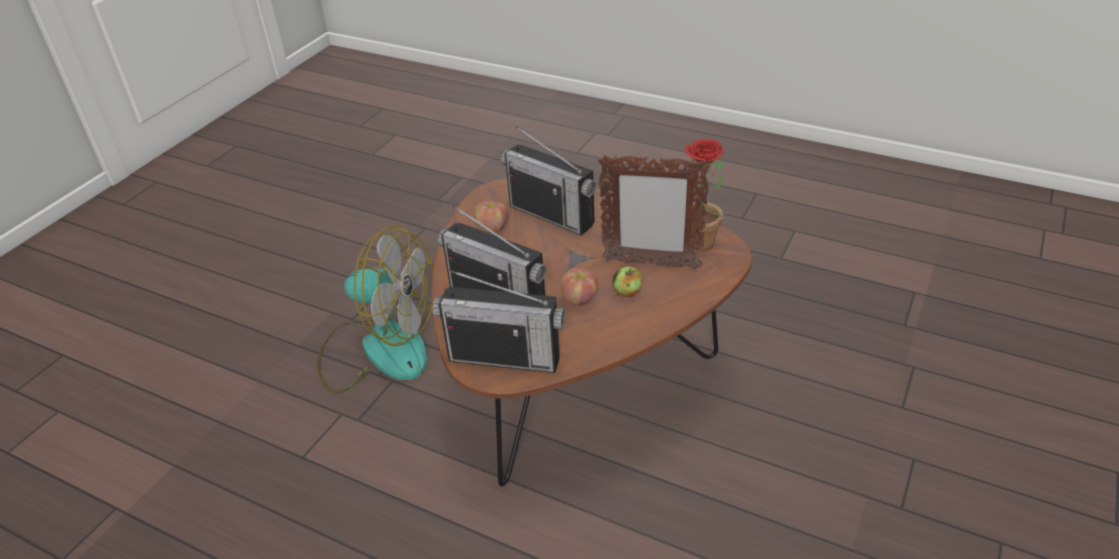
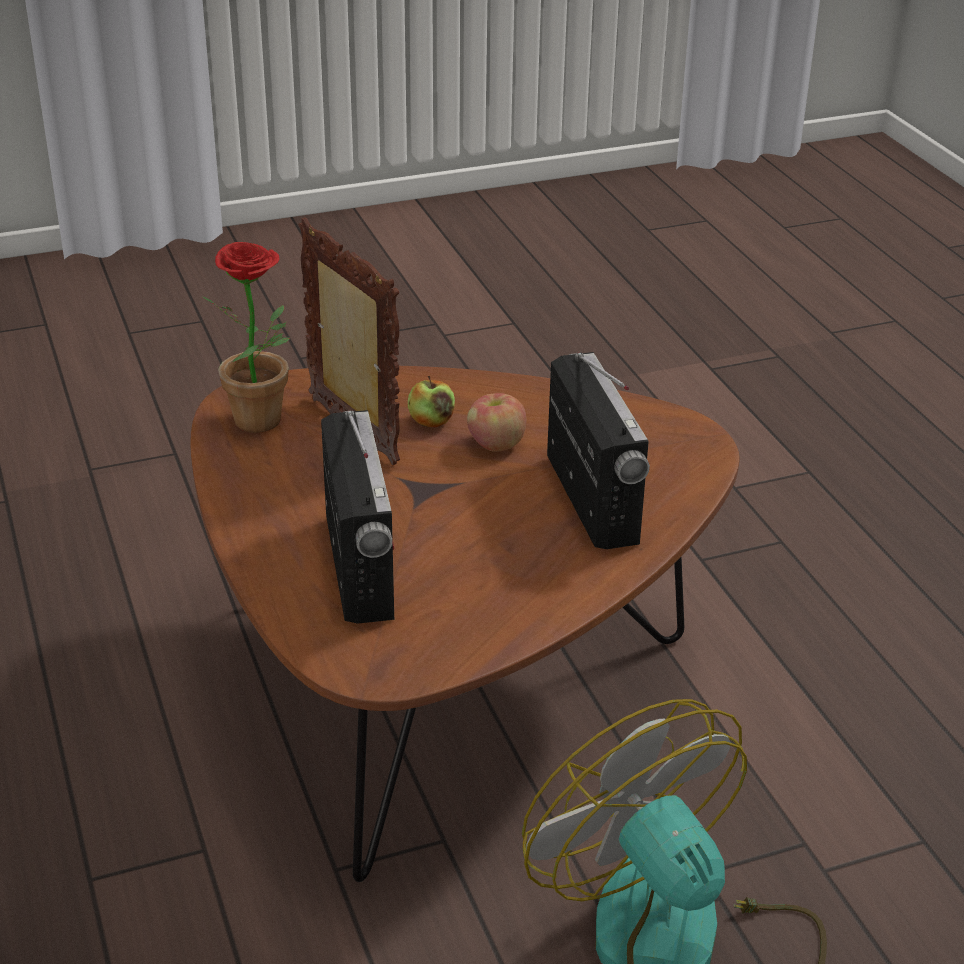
camera: 140 degrees left, 5 degrees down
radio [433,270,565,373] -> none
apple [474,201,508,233] -> none

